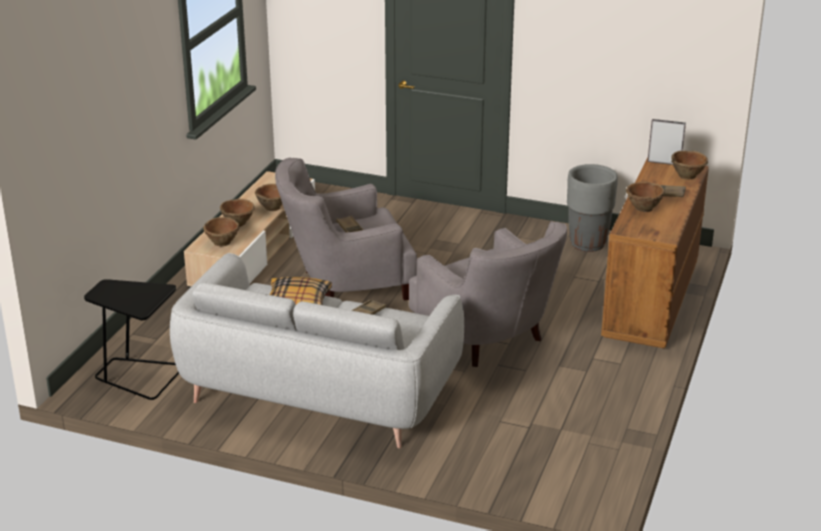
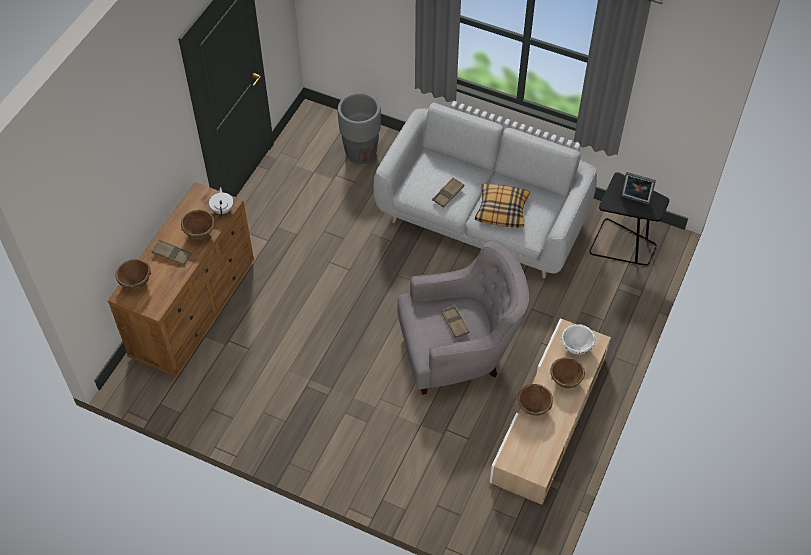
camera: 175 degrees left, 25 degrees up
brown bowl [203,217,240,246] -> white bowl [561,324,596,355]
grey armchair [409,221,567,367] -> none
grey planter [567,164,618,252] -> grey planter moved to [338,92,381,164]
picture frame [647,119,686,165] -> picture frame moved to [621,172,656,205]
none -> white teapot [209,187,233,216]

